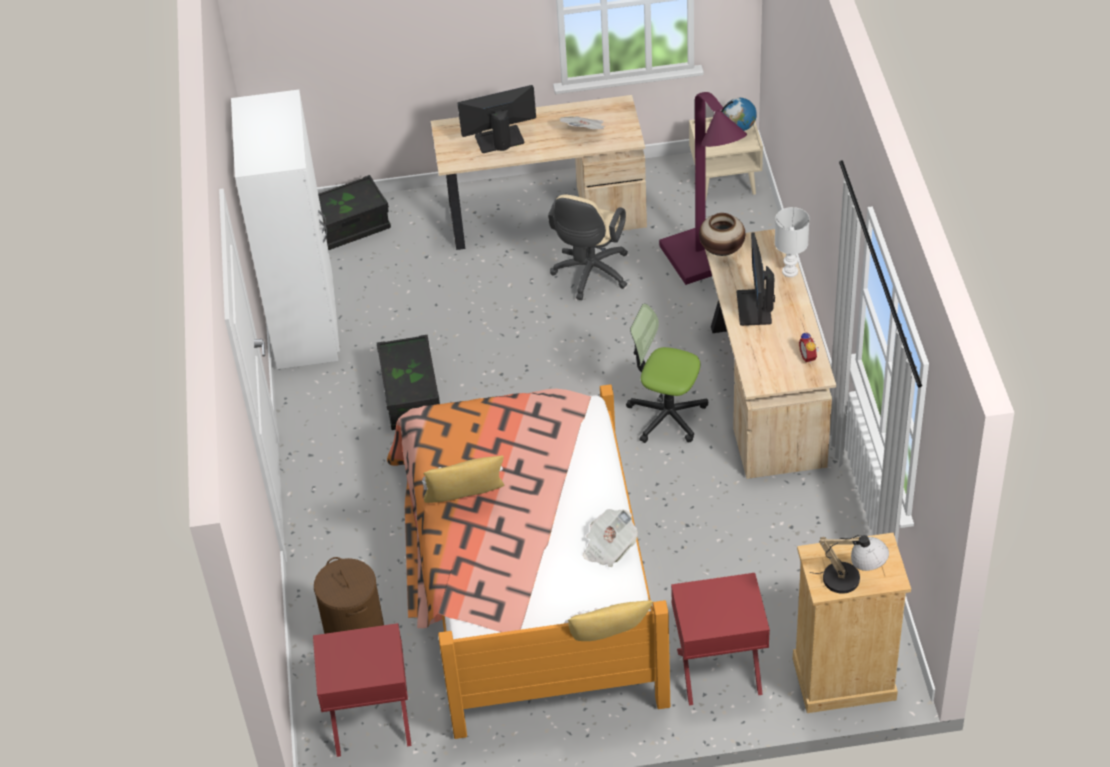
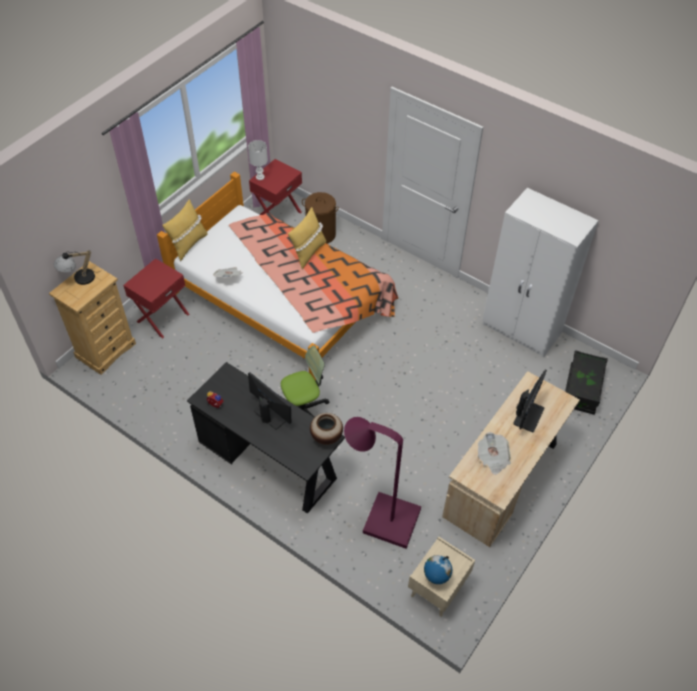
camera: 130 degrees right, 5 degrees up
black storage box [377,335,440,430] -> none
beige office chair [548,195,628,300] -> none
beige desk [705,229,836,479] -> black desk [187,362,345,514]
white table lamp [775,207,810,277] -> white table lamp moved to [248,140,268,180]

